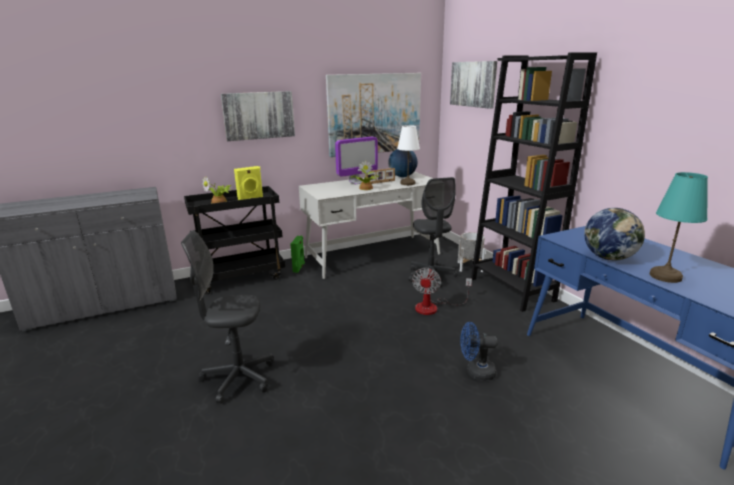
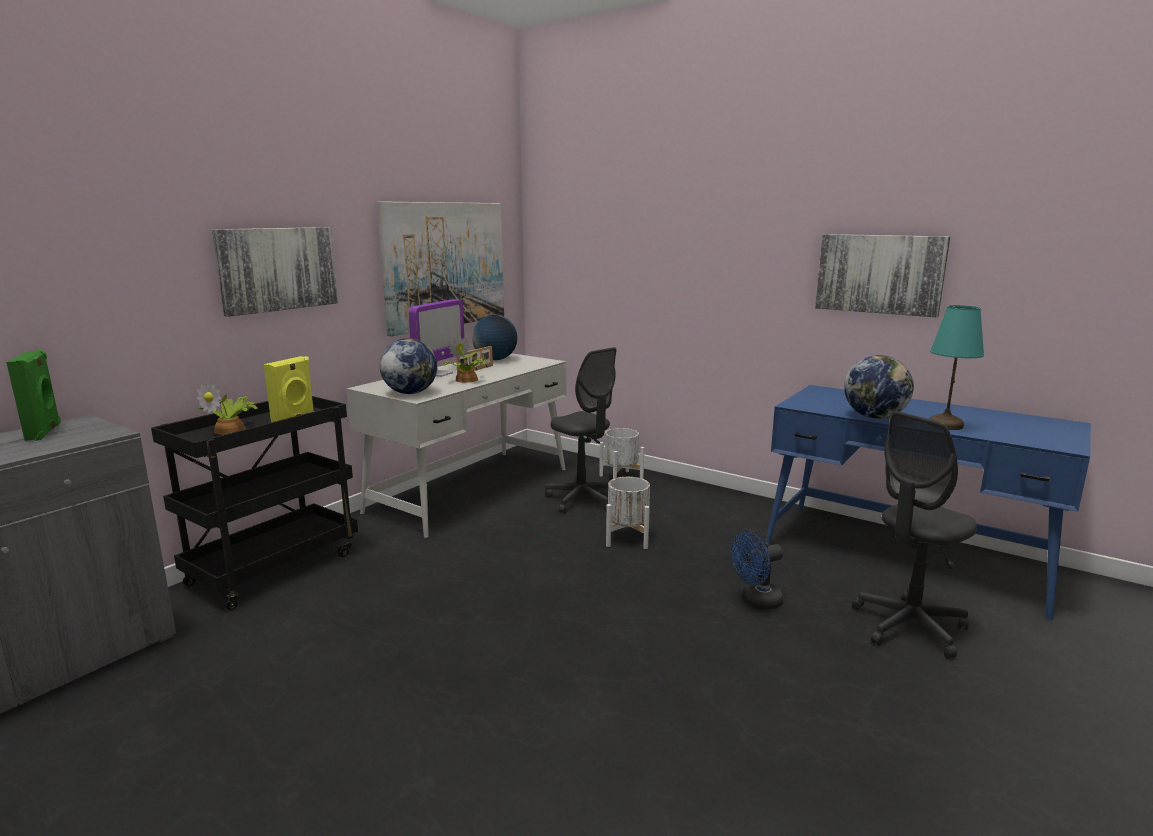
camera: 30 degrees left, 5 degrees down
grey office chair [181,230,273,404] -> grey office chair moved to [852,411,977,659]
green speaker [290,236,305,273] -> green speaker moved to [6,350,61,441]
white table lamp [397,125,420,185] -> none
fan [412,267,472,315] -> white planter [606,477,650,549]
picture [450,61,497,109] -> picture moved to [815,234,950,317]
black bookcase [471,52,597,312] -> none
none -> globe [380,338,437,394]

